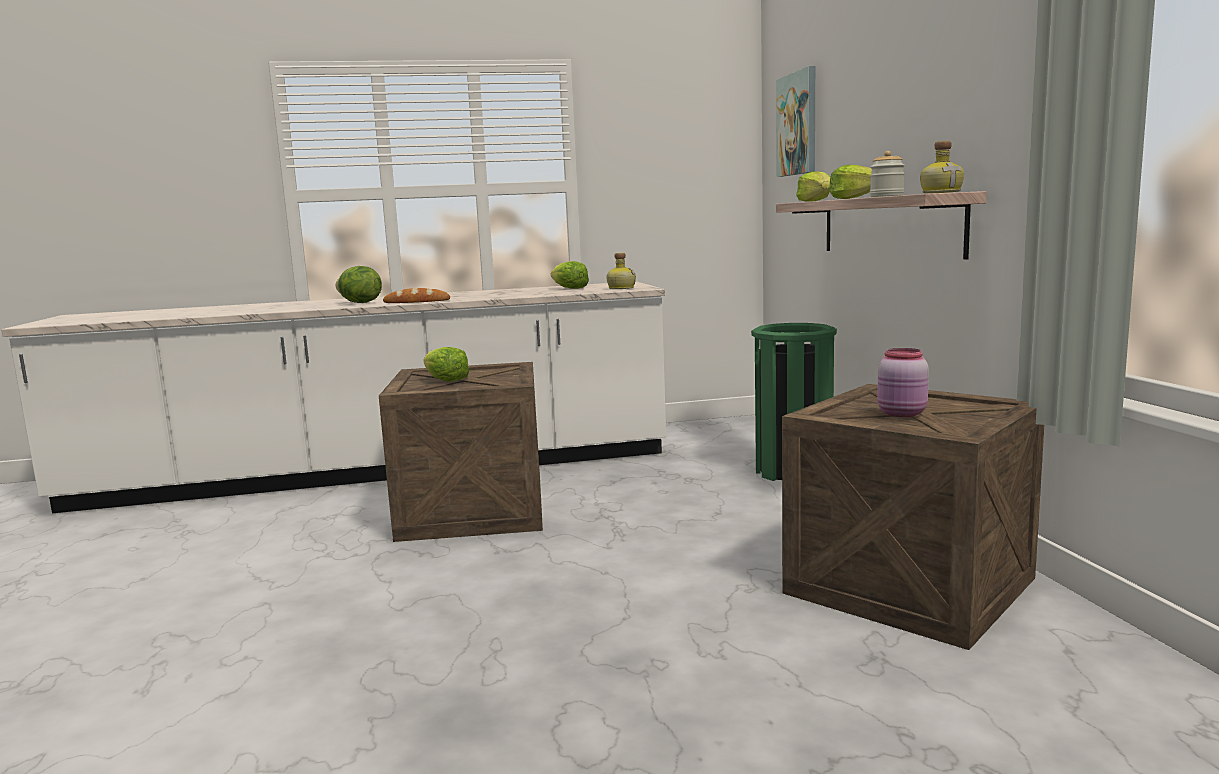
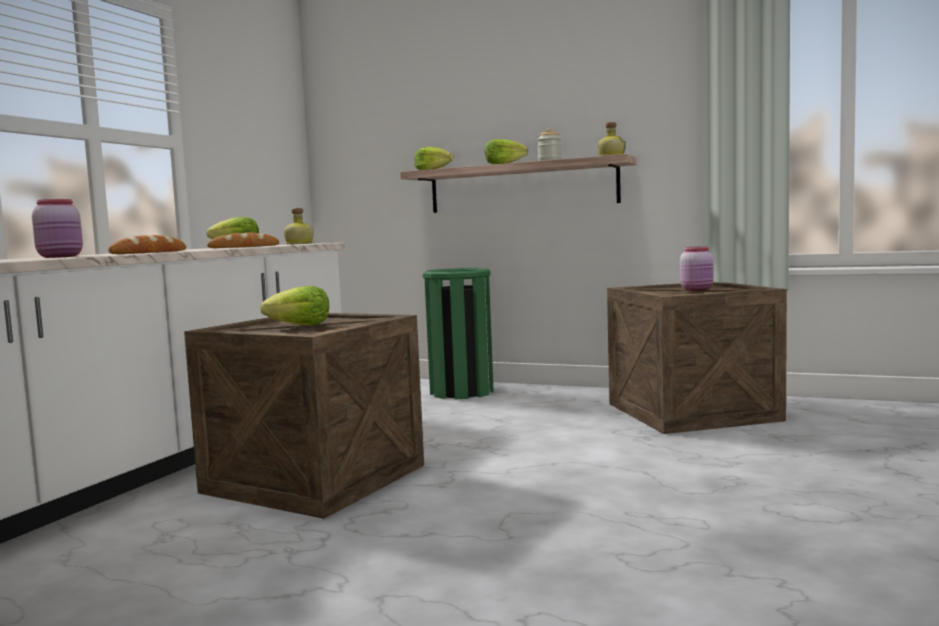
camera: 55 degrees left, 5 degrees down
lettuce [336,266,382,303] -> pink jar [32,199,83,258]
picture [776,66,815,177] -> none
none -> bread [207,233,279,248]

